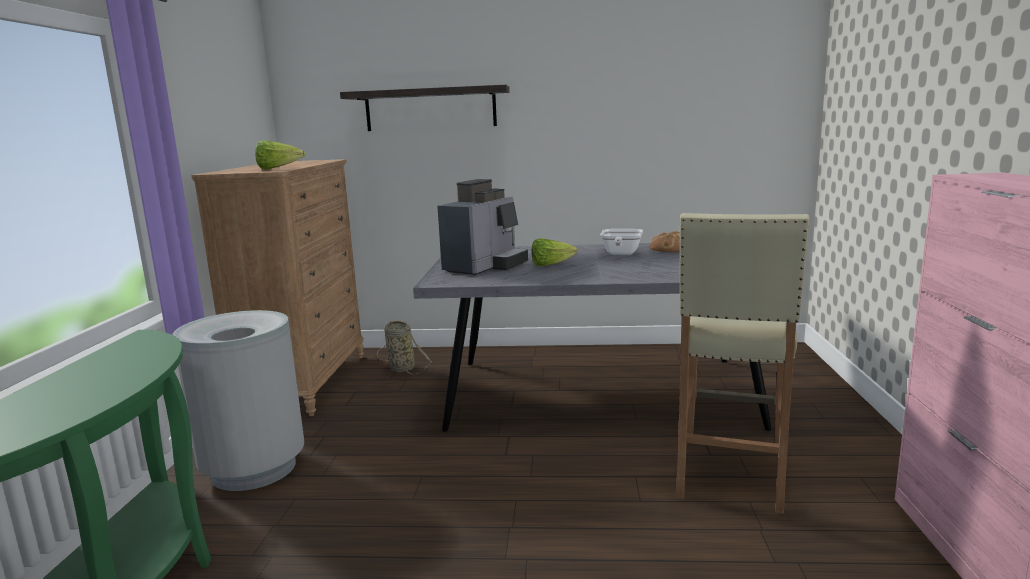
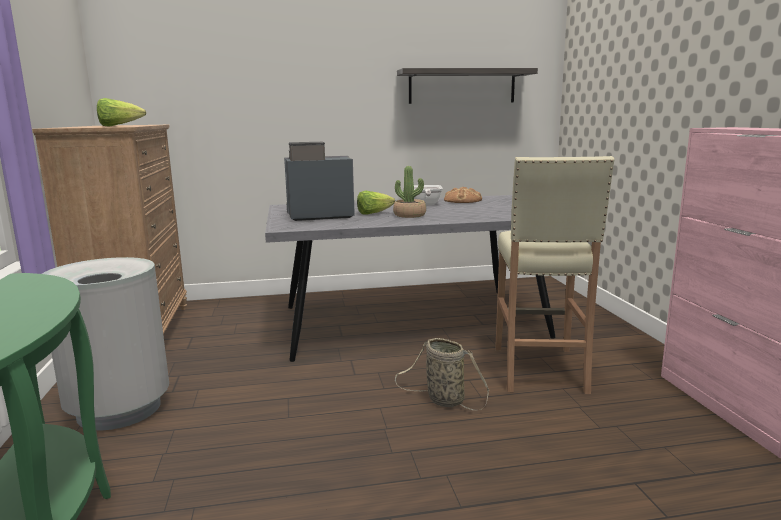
camera: 15 degrees left, 0 degrees up
shelf [340,85,510,131] -> shelf moved to [397,68,538,104]
basket [377,320,432,374] -> basket moved to [395,338,489,410]
coffee machine [437,179,528,275] -> coffee machine turned 120 degrees counterclockwise [284,142,355,221]
none -> potted plant [393,166,426,218]

